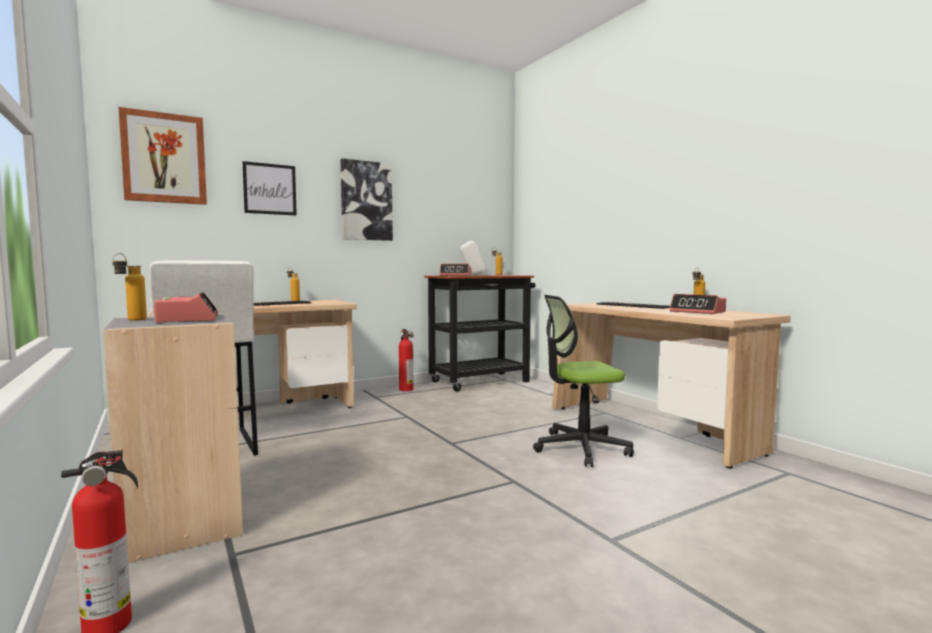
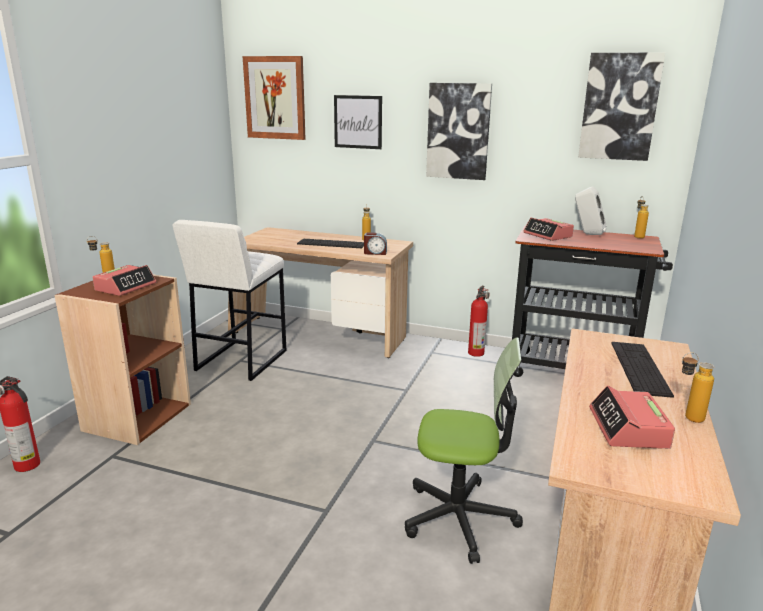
camera: 50 degrees right, 15 degrees up
grey bookcase [103,313,243,563] -> brown bookcase [54,275,191,445]
office chair [533,295,634,467] -> office chair turned 150 degrees clockwise [405,337,523,564]
none -> alarm clock [364,232,387,255]
none -> picture [578,53,665,161]

